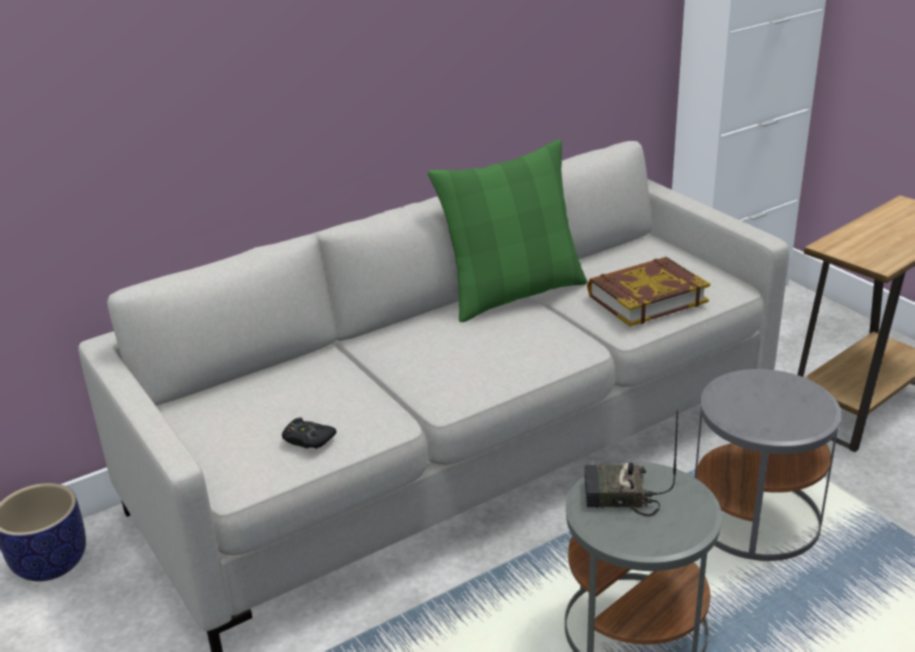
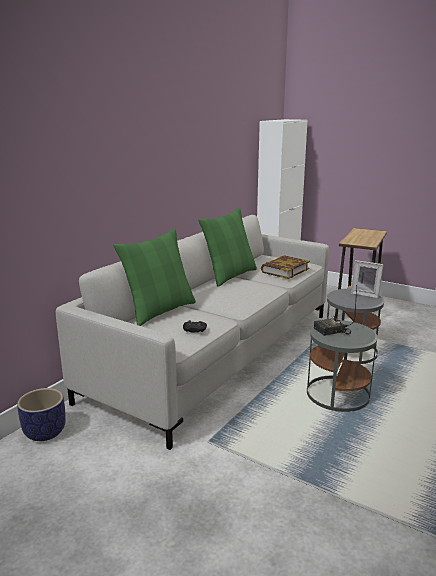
camera: 25 degrees left, 10 degrees down
none -> green pillow [113,229,196,326]
none -> picture frame [351,260,384,298]

